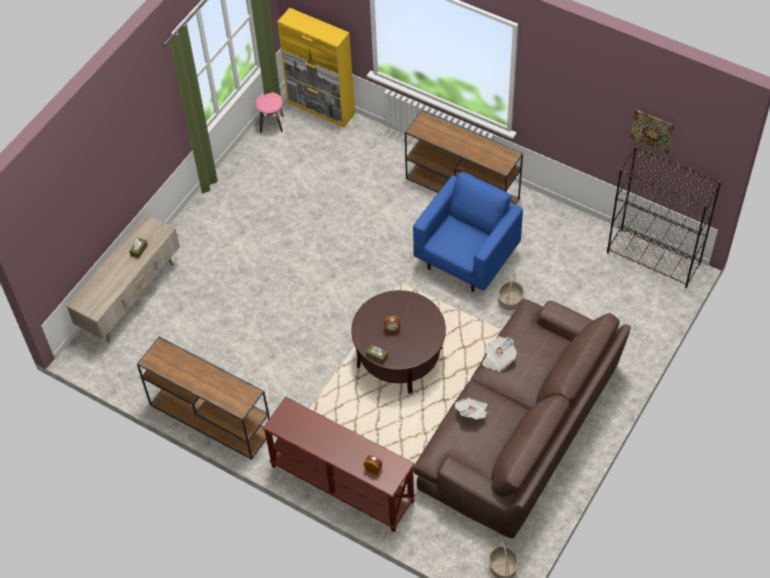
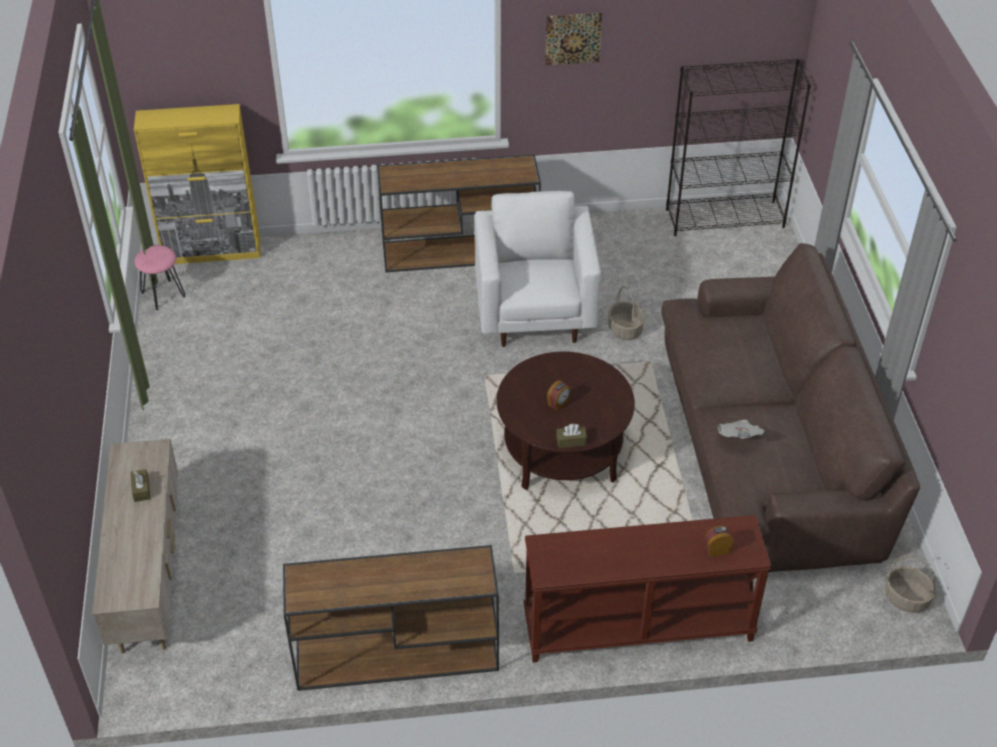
camera: 40 degrees left, 10 degrees down
blue armchair [413,172,523,292] -> white armchair [475,191,601,347]
newspaper [482,336,517,372] -> none
picture [630,109,674,154] -> picture moved to [545,13,602,65]

